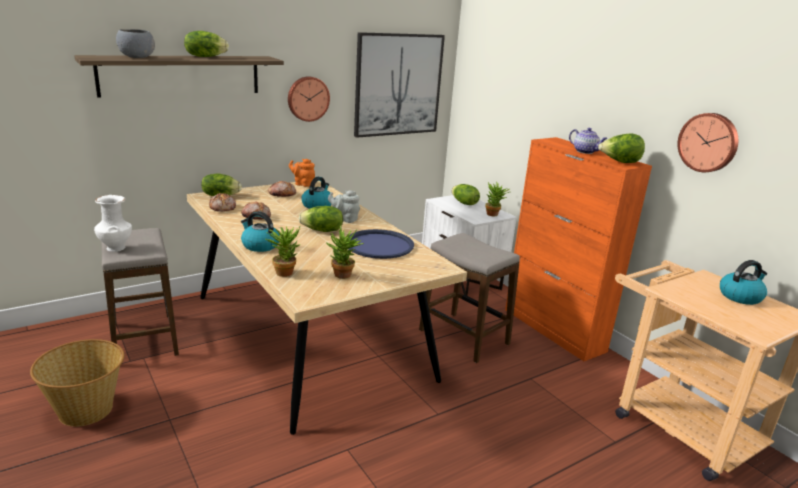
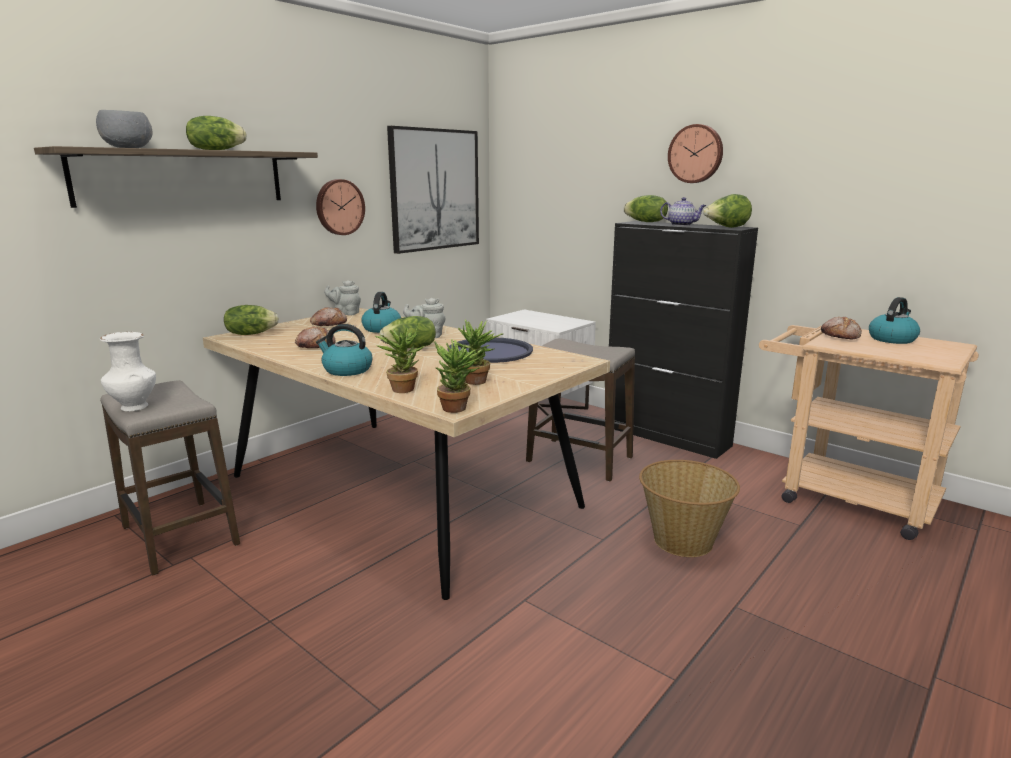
camera: 15 degrees left, 5 degrees down
basket [30,339,125,427] -> basket moved to [639,460,740,557]
bread [209,193,236,211] -> bread moved to [821,317,862,339]
orange teapot [289,159,315,187] -> grey teapot [324,280,361,316]
lettuce [452,184,480,205] -> lettuce moved to [624,195,668,222]
potted plant [485,182,509,216] -> potted plant moved to [434,339,486,413]
orange cabinet [505,137,652,361] -> black cabinet [609,221,758,459]
wall clock [678,113,738,172] -> wall clock moved to [668,124,723,183]

